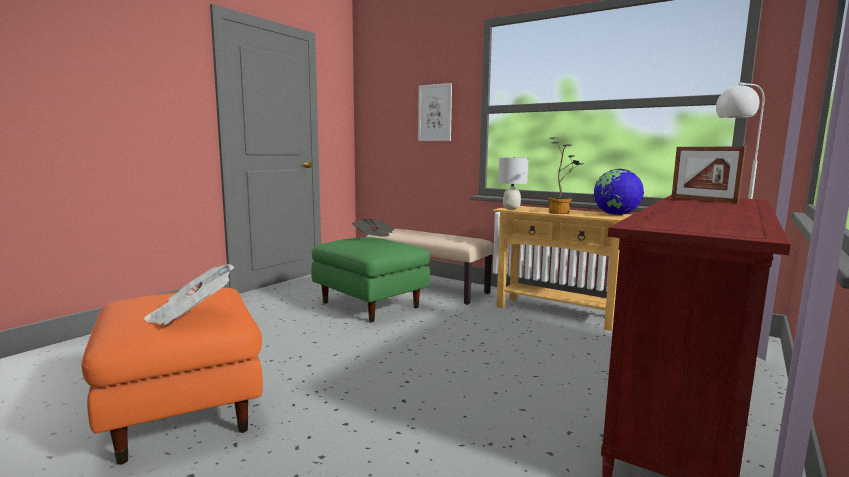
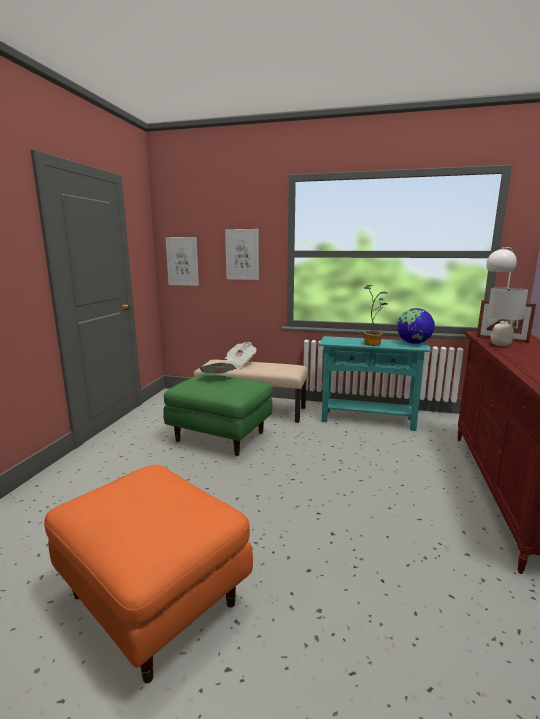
camera: 20 degrees left, 5 degrees up
newspaper [144,264,234,325] -> newspaper moved to [225,342,256,367]
beige console table [493,206,631,331] -> turquoise console table [319,336,431,431]
grey table lamp [498,157,528,209] -> grey table lamp moved to [487,288,528,346]
none -> picture [165,237,199,286]

